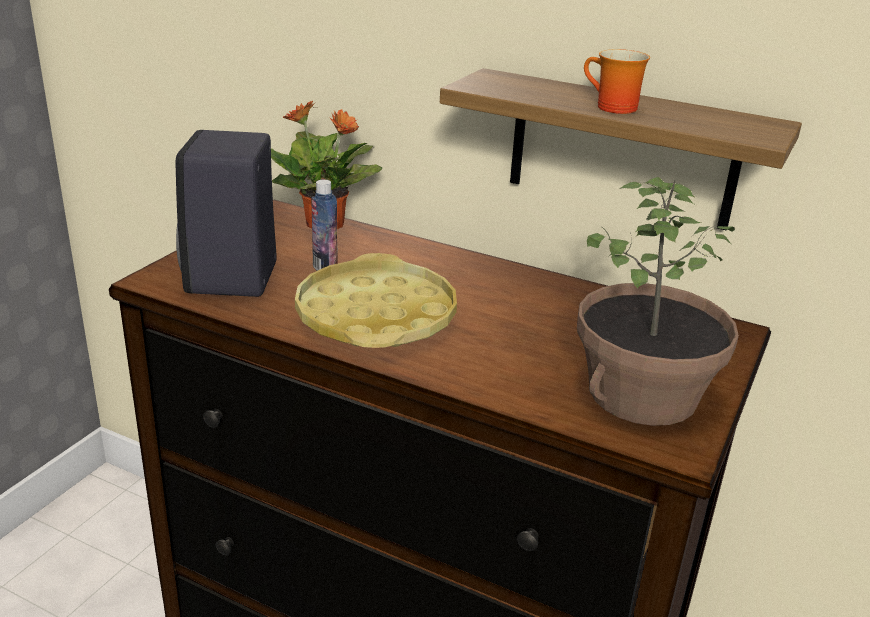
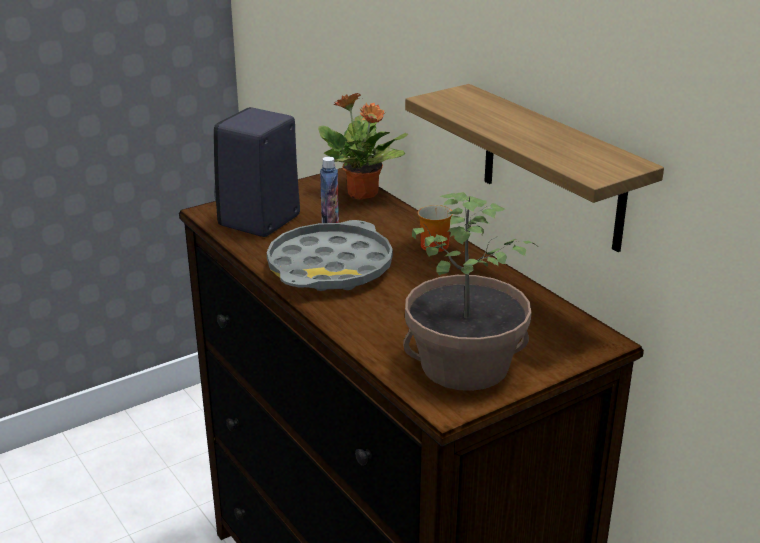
camera: 30 degrees right, 0 degrees up
yellow tray [295,253,457,348] -> grey tray [267,220,393,291]
mug [584,49,650,114] -> mug moved to [418,205,453,252]

